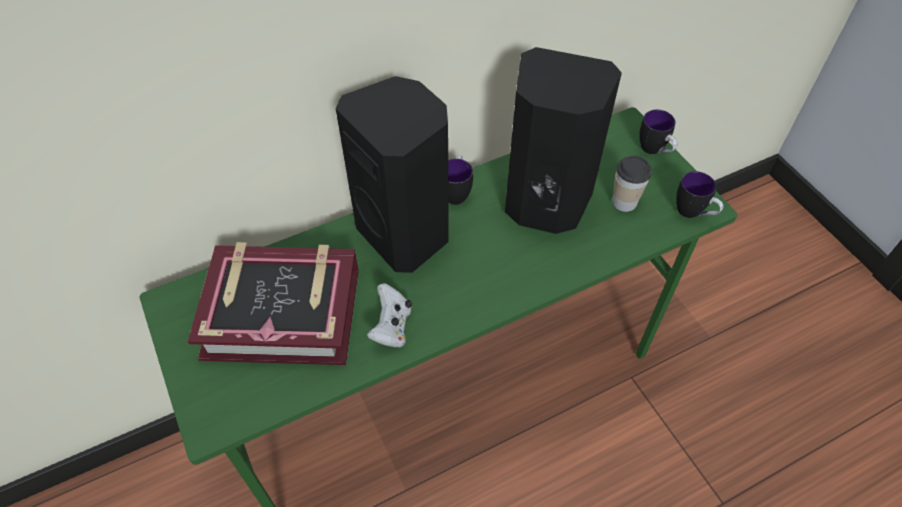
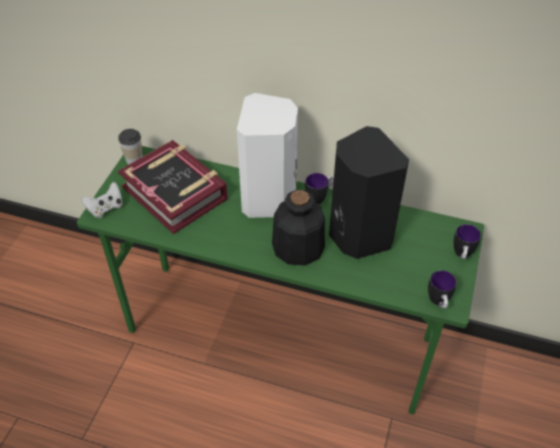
camera: 45 degrees right, 5 degrees down
black speaker [336,76,449,273] -> white speaker [237,93,298,218]
white game controller [367,283,412,348] -> white game controller moved to [81,182,123,218]
cup [612,156,652,212] -> cup moved to [118,129,143,165]
none -> bottle [272,190,325,266]

